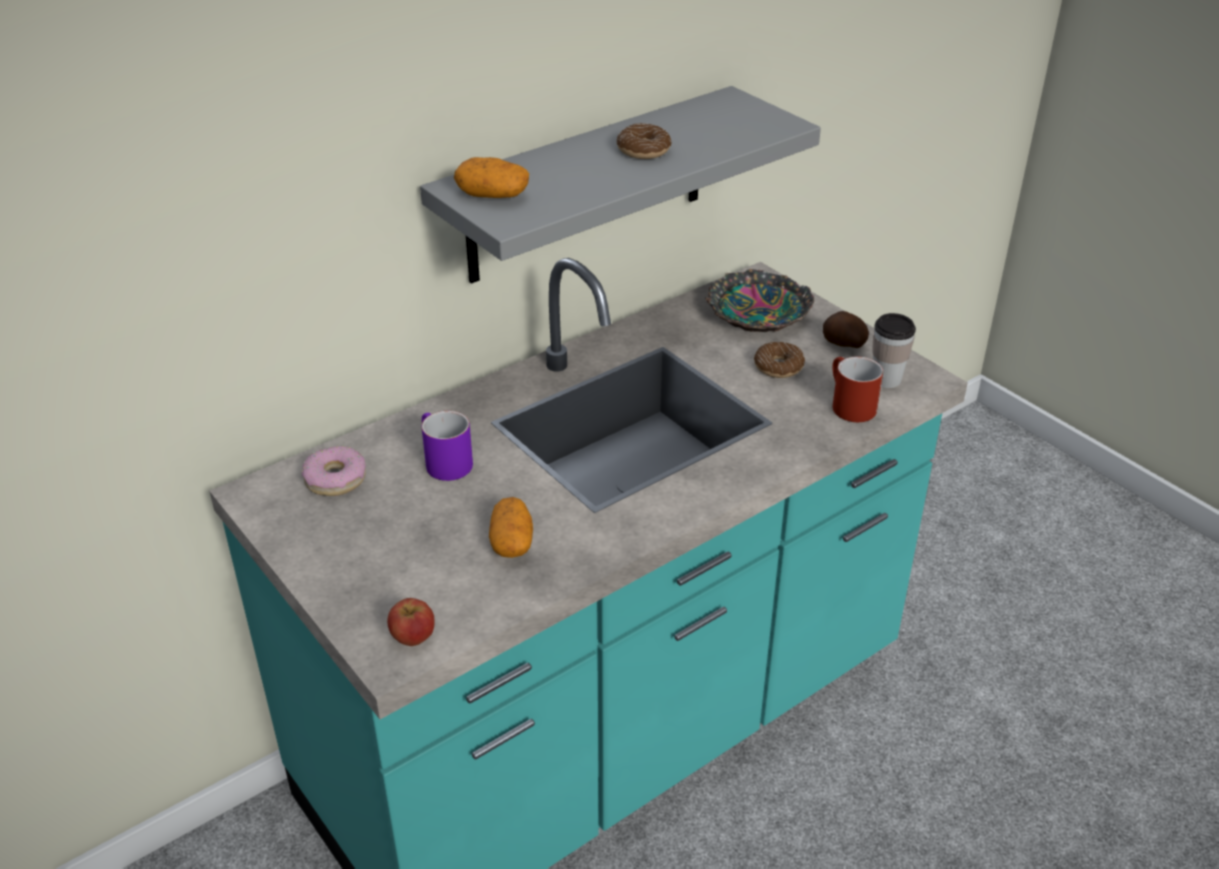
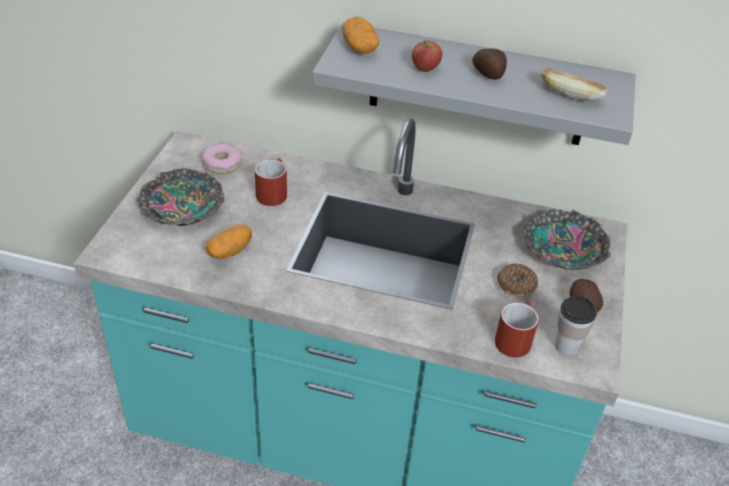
camera: 50 degrees right, 5 degrees up
apple [387,598,434,646] -> apple moved to [412,41,442,72]
purple mug [422,411,473,481] -> red mug [255,159,287,206]
donut [617,123,672,159] -> potato [472,48,507,80]
none -> bowl [136,168,224,226]
none -> bread [541,68,608,101]

